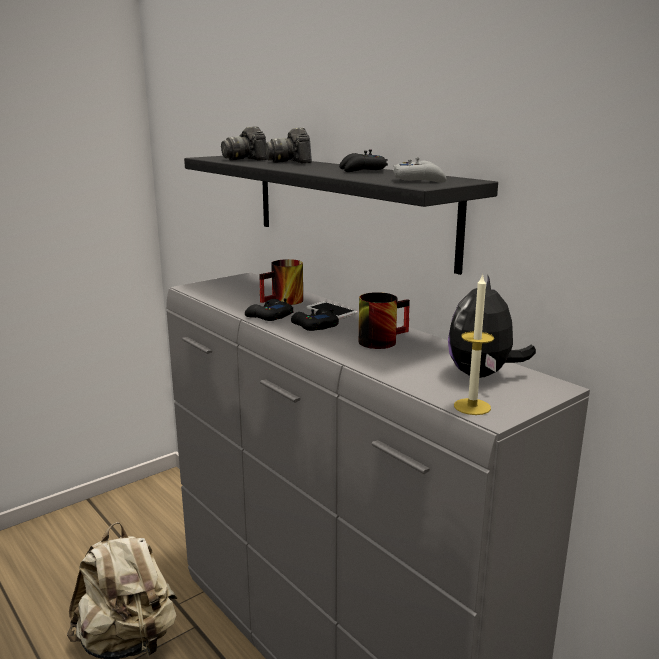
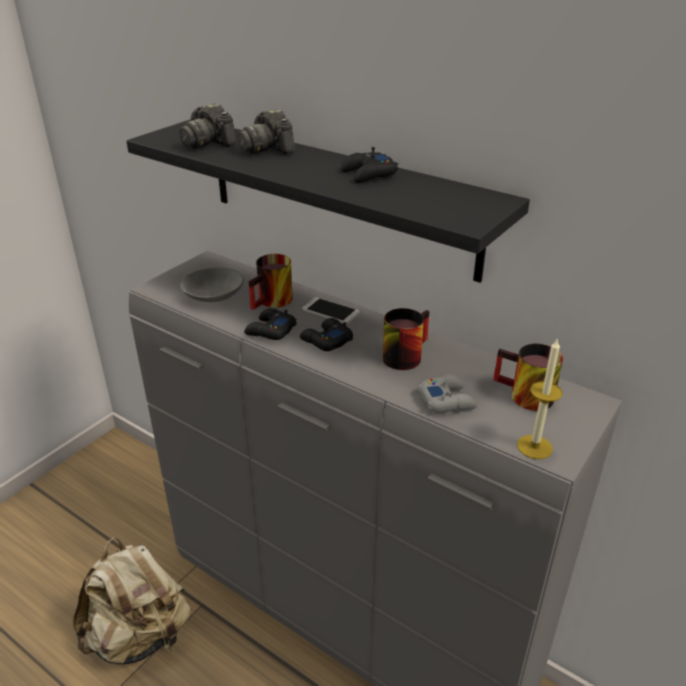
camera: 15 degrees left, 15 degrees up
grey game controller [393,158,447,183] -> grey game controller moved to [418,374,477,413]
plush toy [448,275,536,378] -> mug [493,344,563,411]
none -> grey bowl [180,267,244,302]

